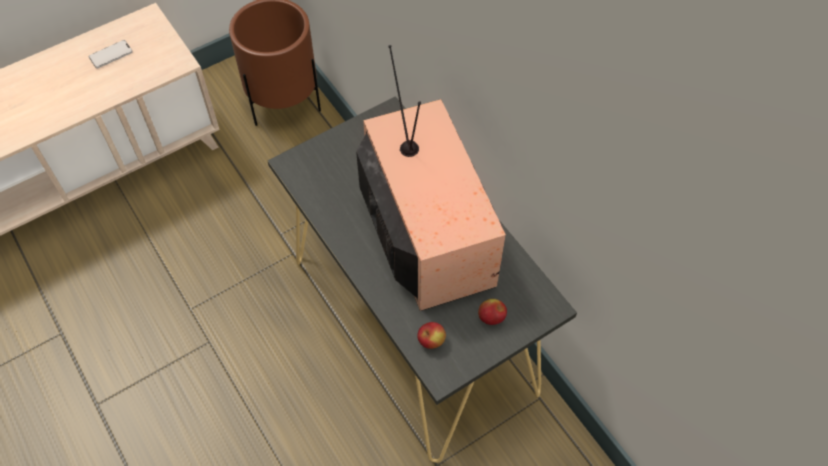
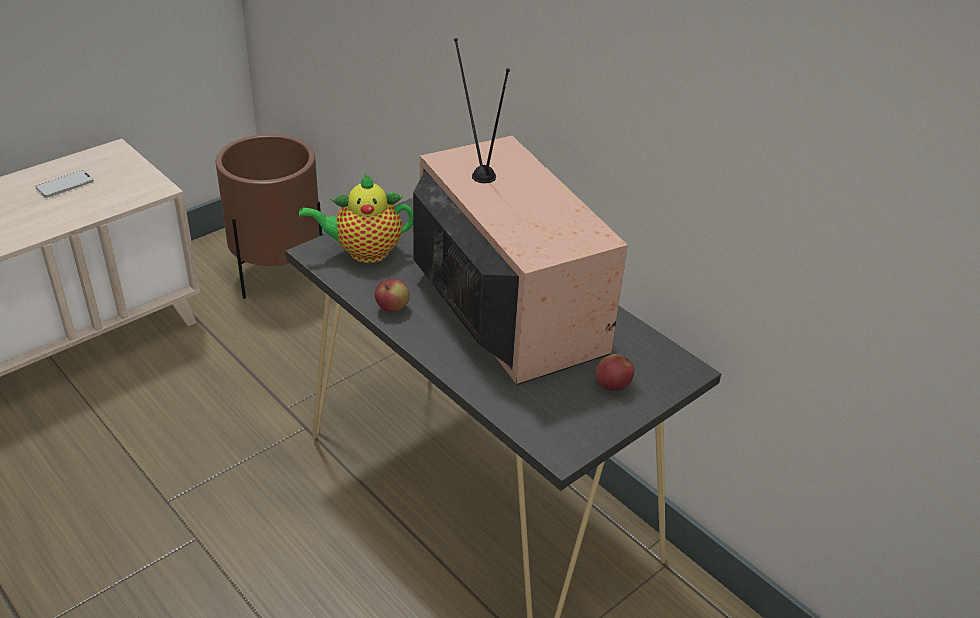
camera: 10 degrees left, 20 degrees down
apple [417,322,446,349] -> apple moved to [375,279,410,312]
none -> teapot [299,174,413,263]

